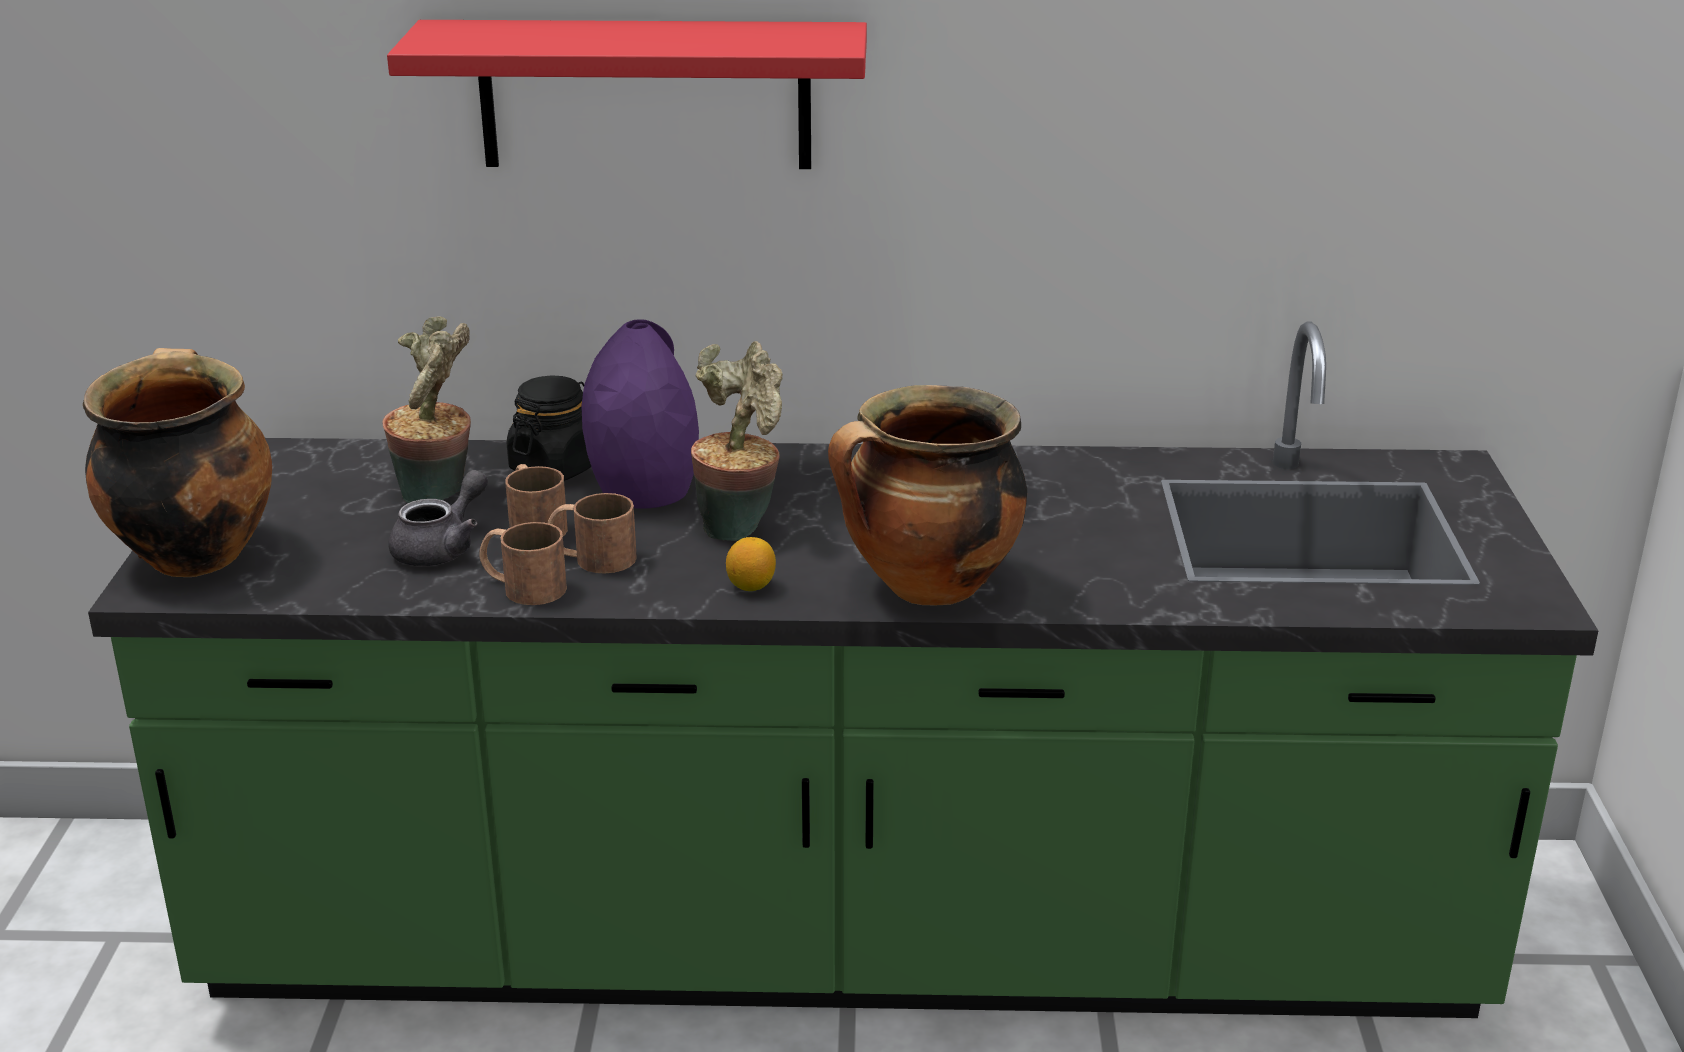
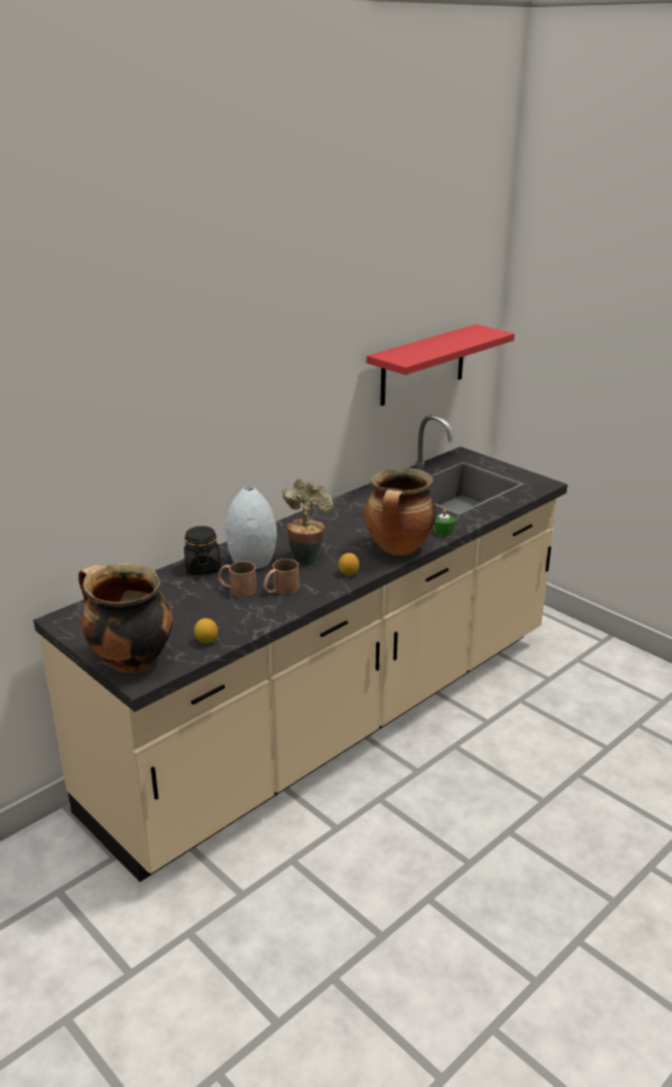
camera: 45 degrees left, 0 degrees up
green counter [88,322,1598,1018] -> beige counter [33,415,568,882]
potted plant [382,316,471,503] -> none
red shelf [387,20,867,169] -> red shelf moved to [367,324,515,406]
grey teapot [388,470,488,566] -> none
brown mug [479,522,567,605] -> none
purple vase [582,319,699,509] -> grey vase [225,486,277,569]
none -> lemon [194,618,218,643]
none -> green candle [433,509,455,536]

